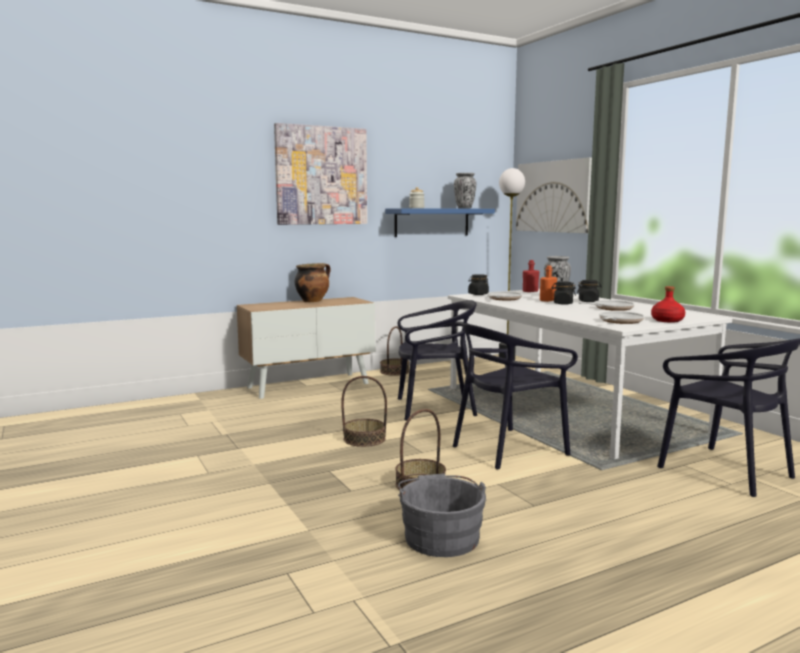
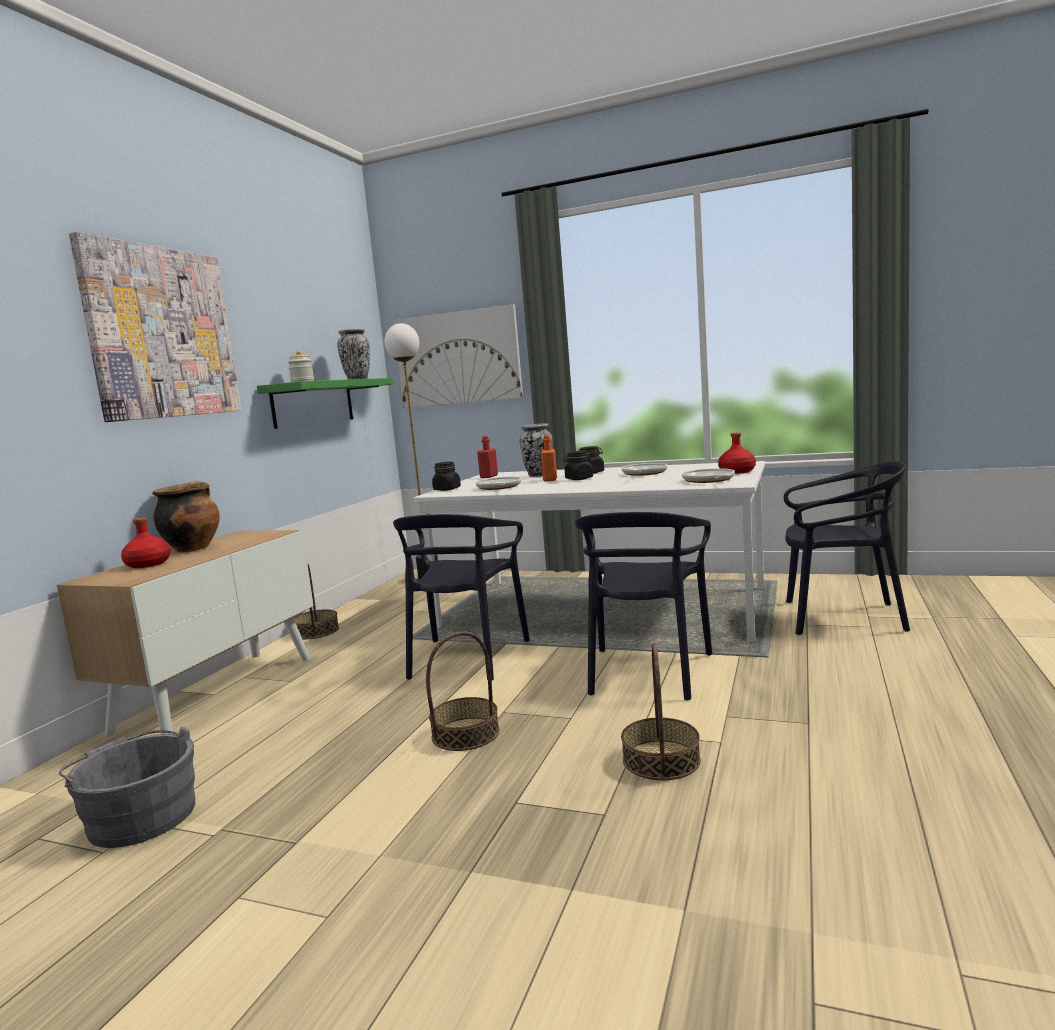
camera: 40 degrees left, 0 degrees up
blue shelf [385,208,495,237] -> green shelf [257,378,394,429]
black chair [398,300,477,421] -> black chair turned 150 degrees clockwise [393,514,530,680]
grey bucket [398,473,486,557] -> grey bucket moved to [59,727,195,848]
none -> red bottle [121,517,171,568]

